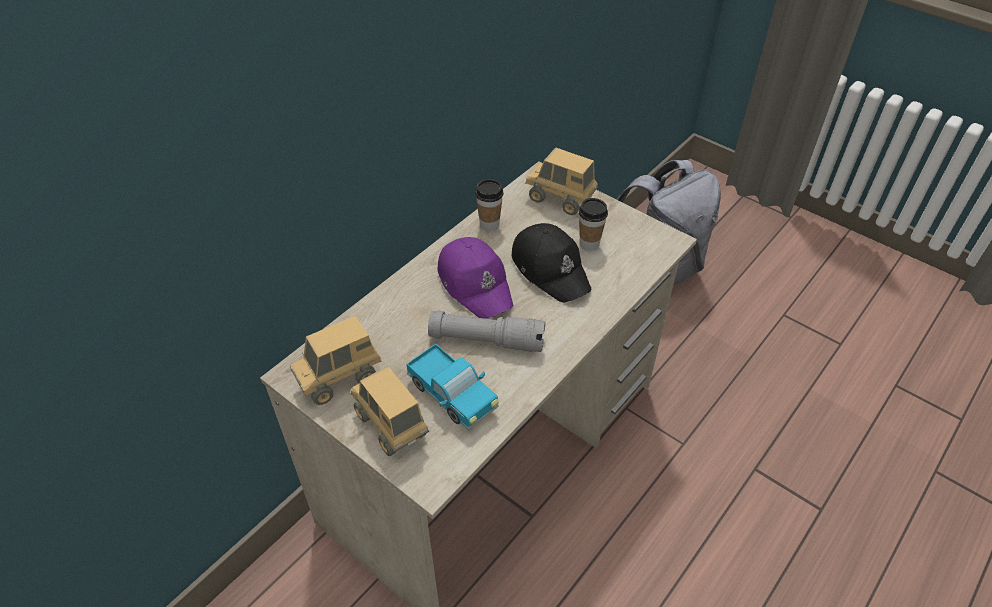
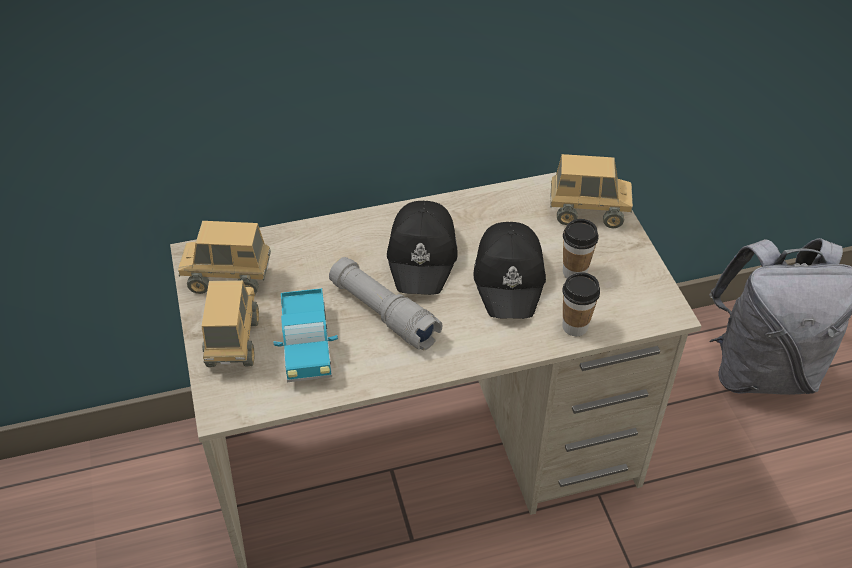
camera: 35 degrees right, 0 degrees up
purple cap [437,237,513,319] -> black cap [387,201,458,295]
cup [475,179,504,231] -> cup moved to [562,272,600,336]
toy truck [525,147,598,215] -> toy truck turned 120 degrees clockwise [550,154,633,228]

